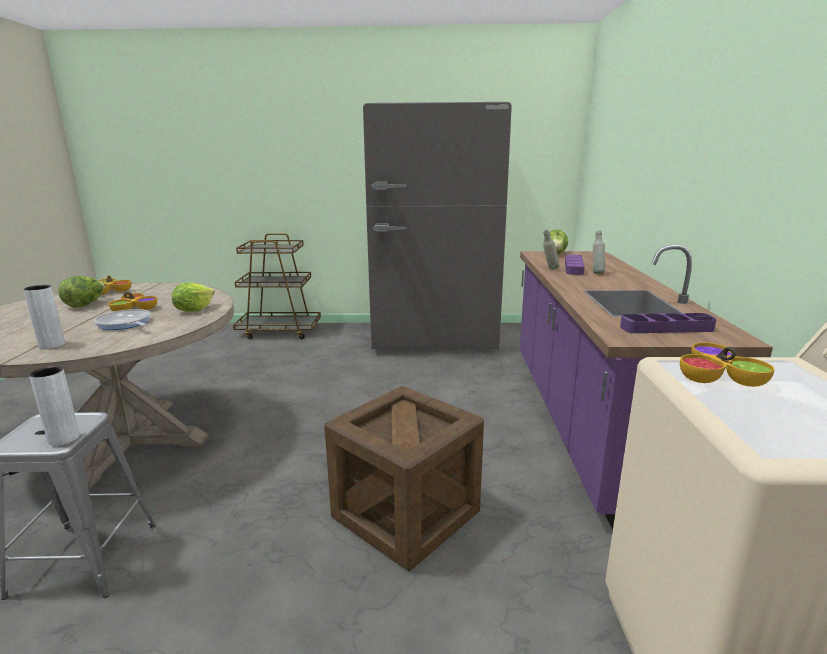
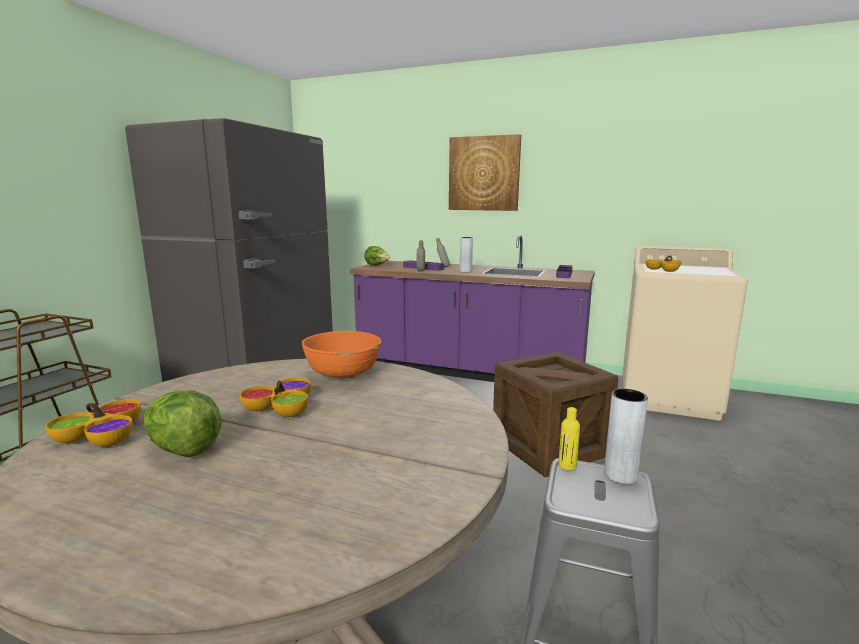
camera: 70 degrees left, 5 degrees down
grey vase [23,285,65,349] -> grey vase moved to [460,237,473,272]
frying pan [94,309,150,330] -> none
lettuce [172,283,215,311] -> orange bowl [302,331,381,379]
none -> picture [449,134,521,211]
none -> yellow bottle [558,407,580,470]

